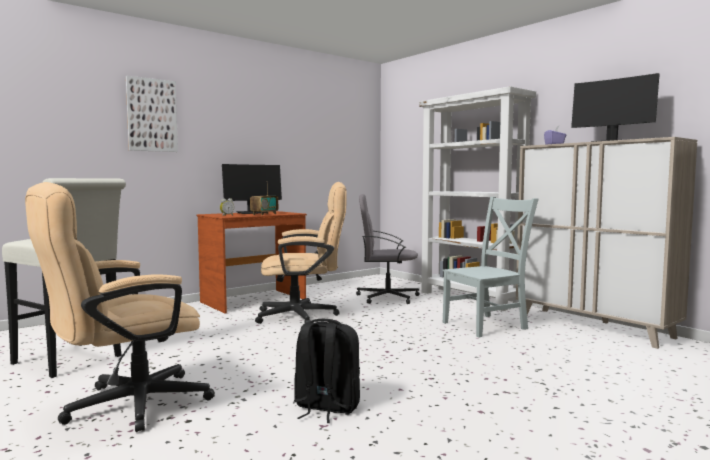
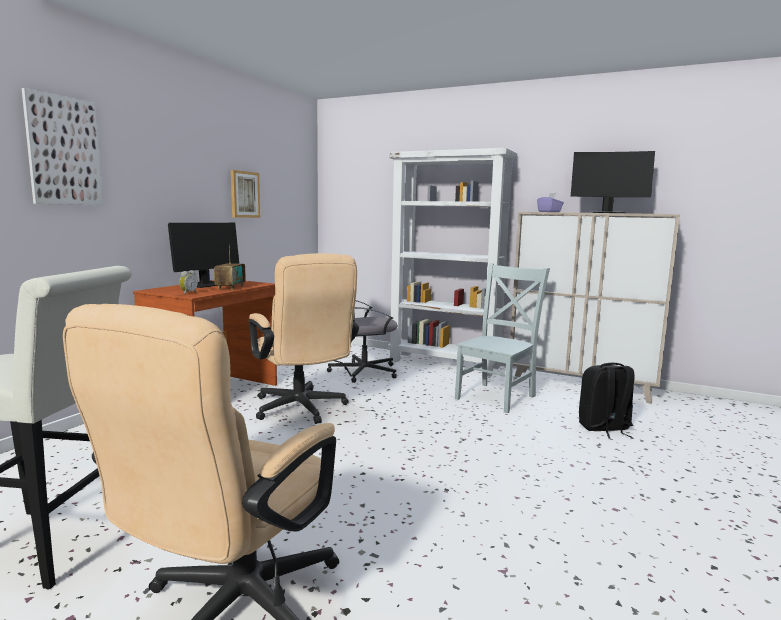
camera: 25 degrees left, 5 degrees up
beige office chair [255,182,347,324] -> beige office chair turned 90 degrees clockwise [249,253,359,424]
black backpack [294,319,360,423] -> black backpack moved to [579,363,635,439]
none -> picture [231,170,260,218]

